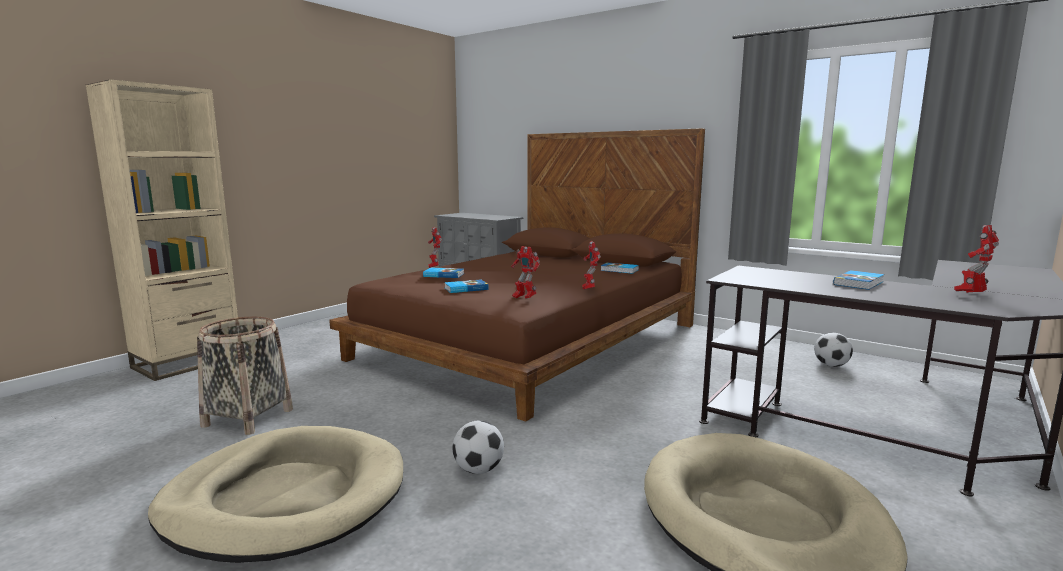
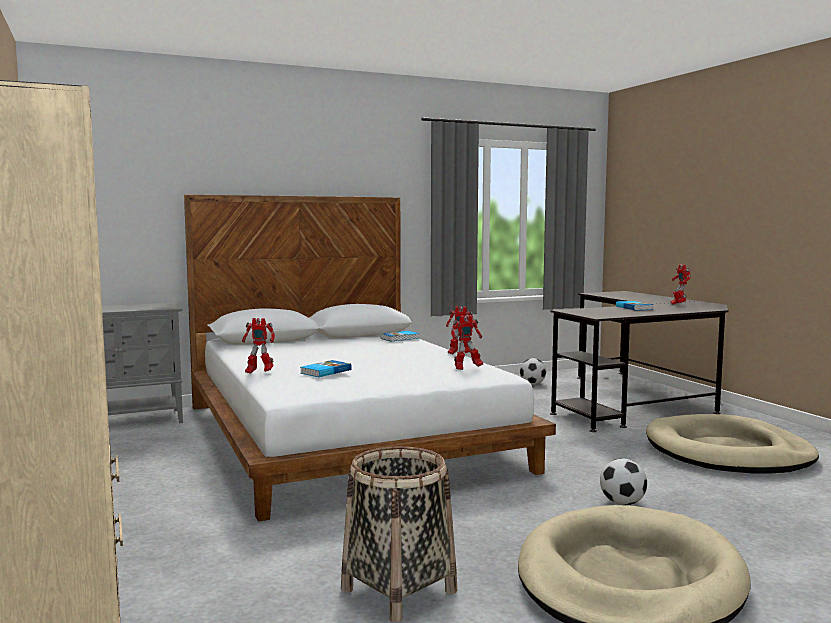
camera: 60 degrees left, 5 degrees down
brown bed [329,128,705,422] -> white bed [184,195,556,522]
book [444,279,489,293] -> none

